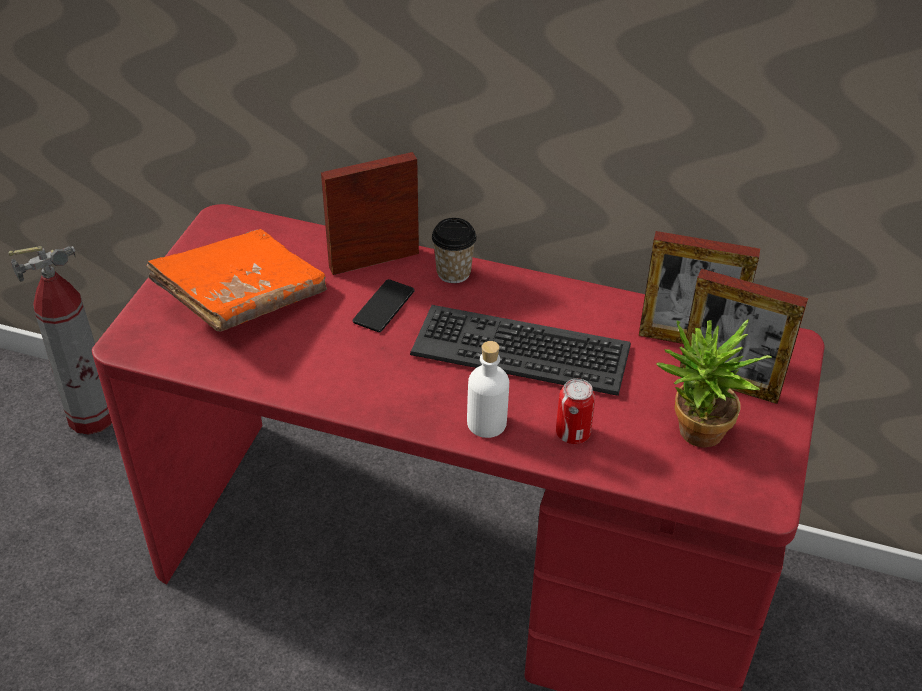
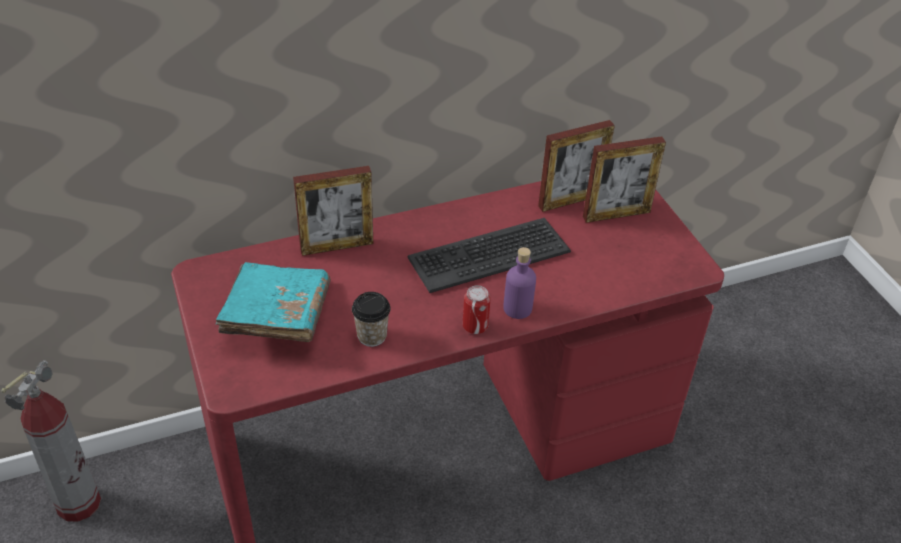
camera: 40 degrees left, 0 degrees up
orange book [146,229,327,332] -> turquoise book [216,262,331,342]
picture frame [321,152,419,275] -> picture frame turned 135 degrees counterclockwise [293,166,373,256]
phone [353,279,415,332] -> none
cup [432,218,477,283] -> cup moved to [352,292,391,347]
white bottle [467,341,509,438] -> purple bottle [503,247,536,319]
can [556,379,595,444] -> can moved to [462,285,490,334]
potted plant [656,319,772,447] -> none

